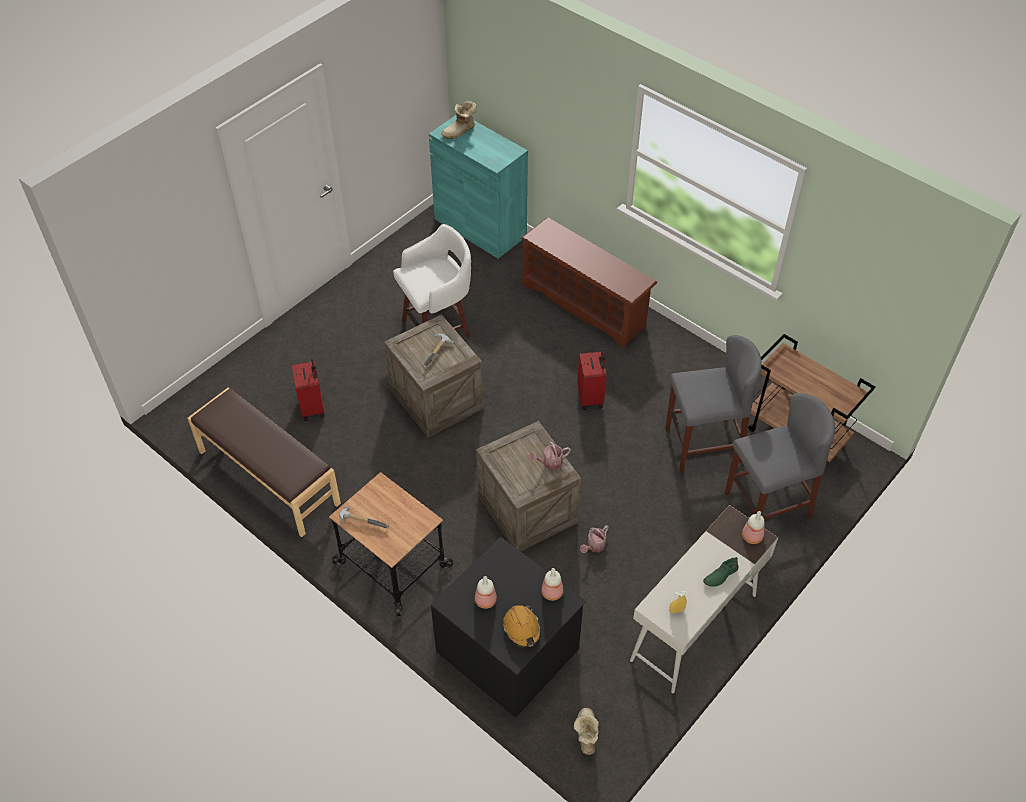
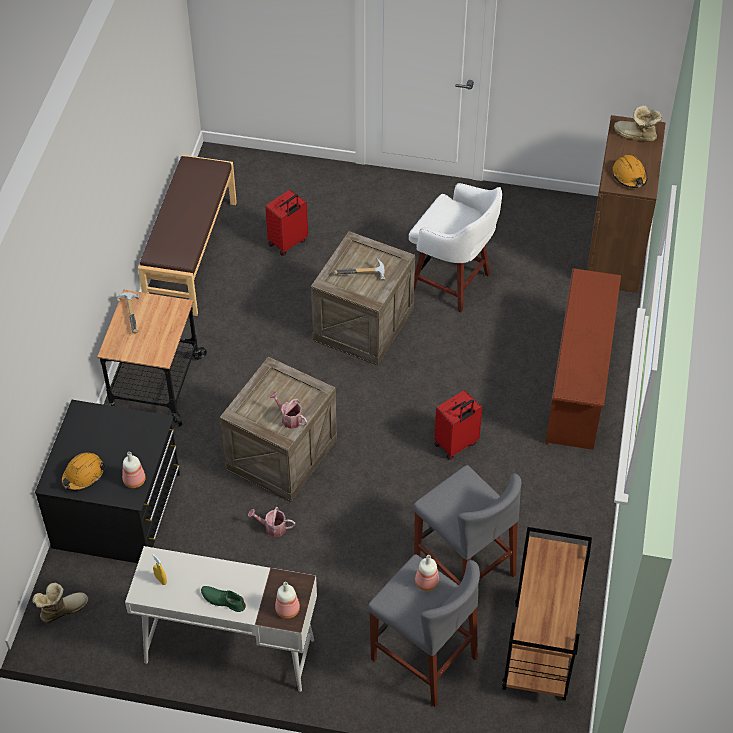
camera: 60 degrees right, 0 degrees up
turquoise cabinet [429,115,528,259] -> brown cabinet [587,115,665,293]
bottle [475,576,497,609] -> bottle moved to [415,555,439,591]
none -> orange hard hat [612,155,647,188]

